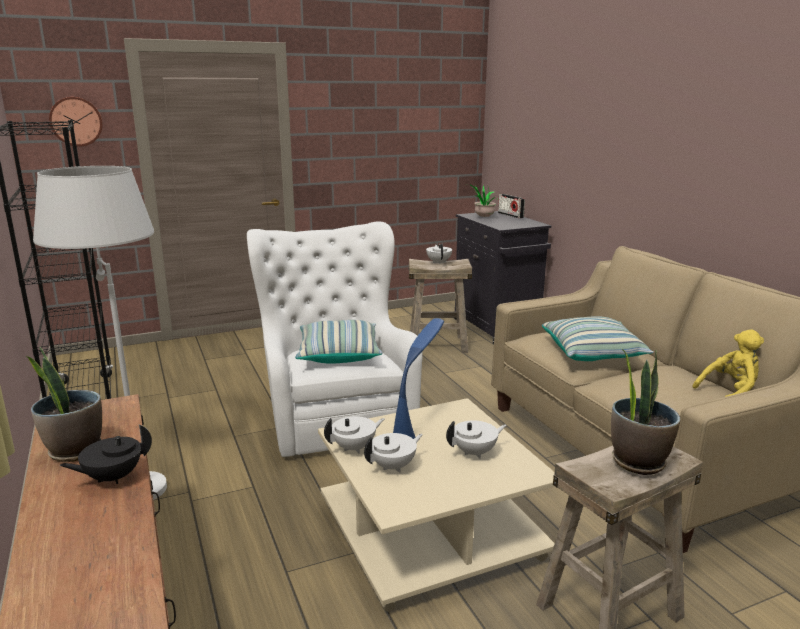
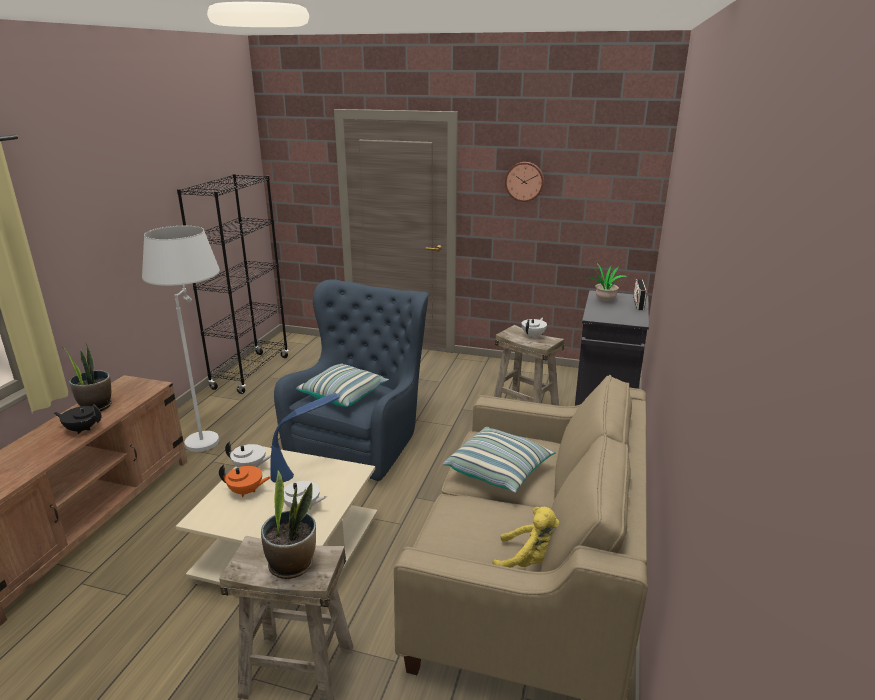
camera: 40 degrees right, 5 degrees up
wall clock [49,97,102,147] -> wall clock moved to [505,162,544,202]
white armchair [247,222,423,457] -> blue armchair [274,279,429,481]
white teapot [364,433,423,473] -> orange teapot [219,464,271,497]

